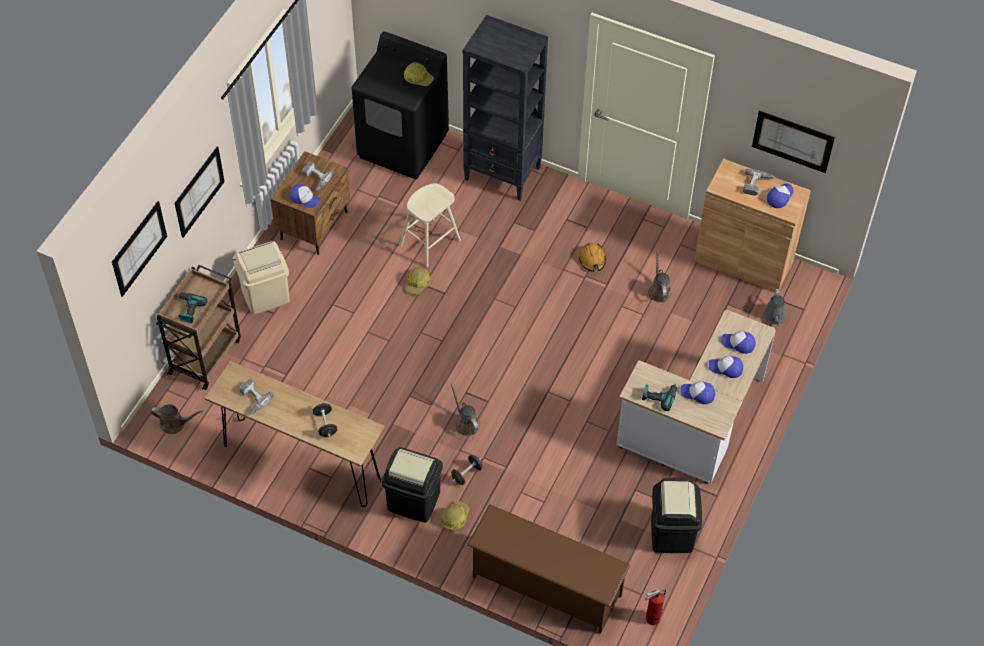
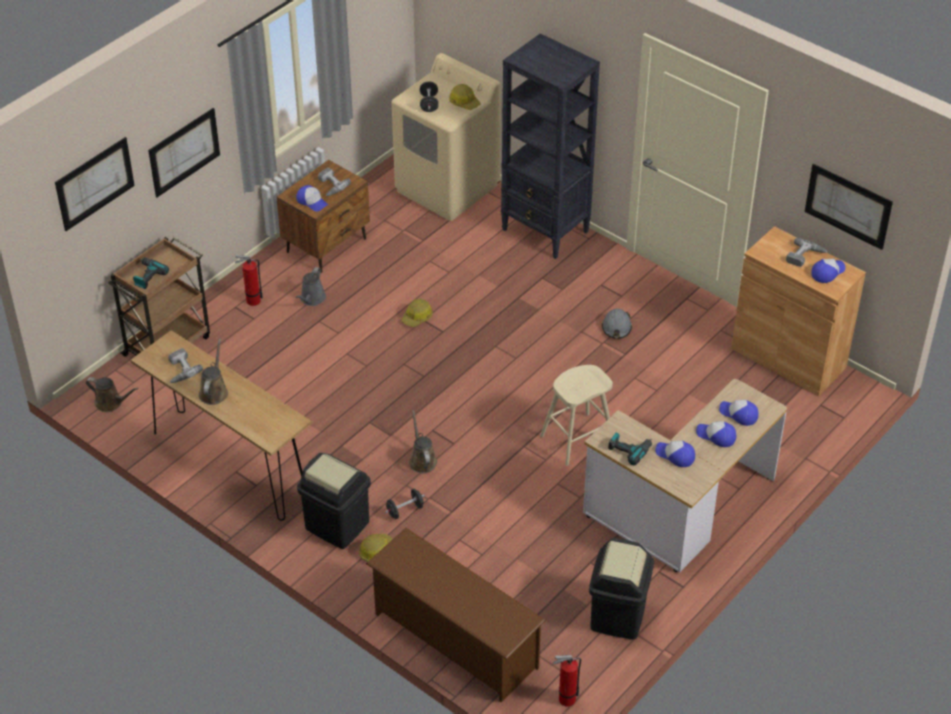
camera: 15 degrees right, 10 degrees down
beige trash can [233,241,290,314] -> fire extinguisher [235,255,263,306]
black dumbbell [313,403,337,437] -> black dumbbell moved to [420,82,439,112]
black washing machine [352,32,449,179] -> beige washing machine [392,53,500,221]
beige stool [399,183,461,268] -> beige stool moved to [540,365,613,466]
orange hard hat [579,243,606,272] -> grey hard hat [602,308,632,339]
brown watering can [648,249,672,303] -> brown watering can moved to [199,339,228,405]
grey watering can [763,289,786,326] -> grey watering can moved to [296,267,326,306]

